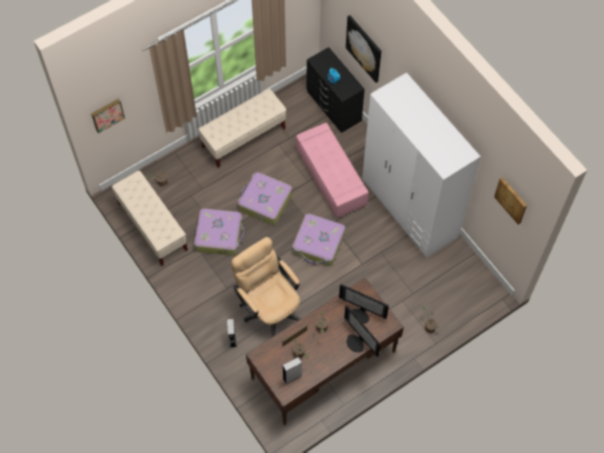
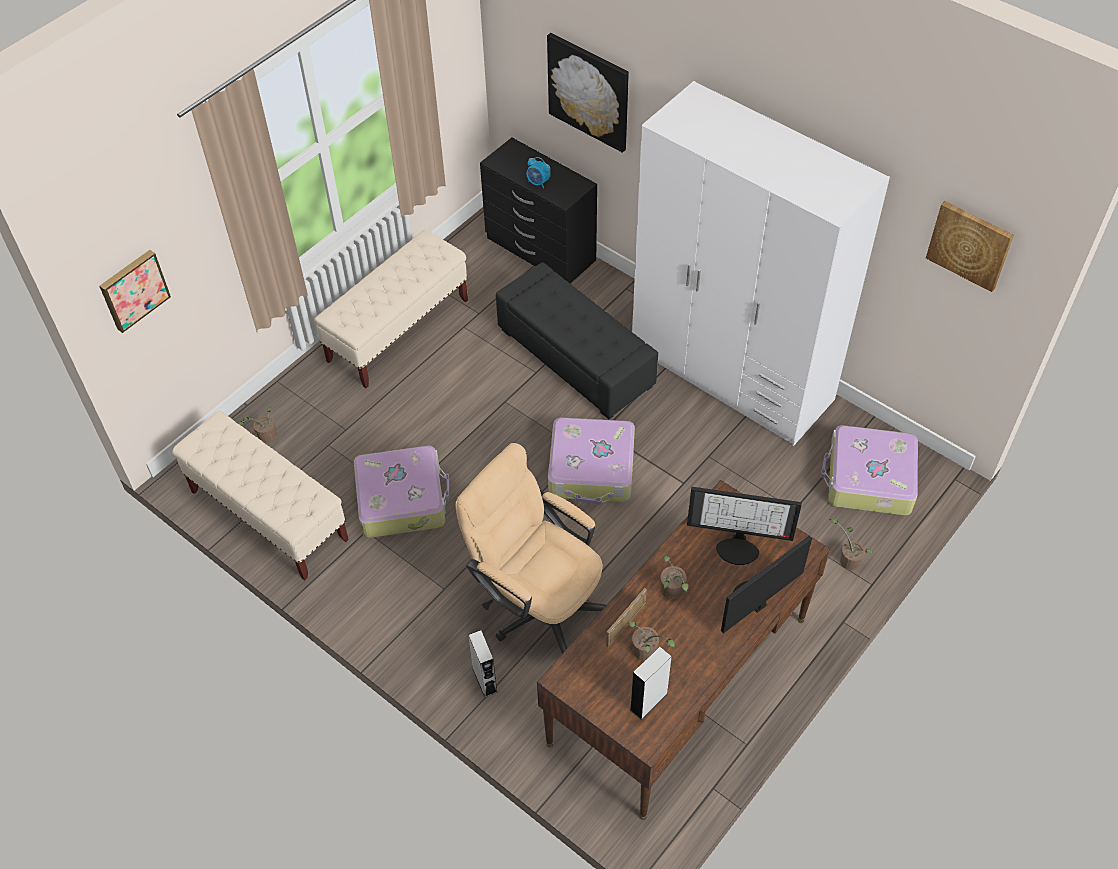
camera: 15 degrees left, 10 degrees down
suitcase [238,172,292,225] -> suitcase moved to [821,425,918,515]
pink ottoman [296,122,369,218] -> black ottoman [496,262,658,419]
monitor [344,305,381,357] -> monitor turned 105 degrees clockwise [721,536,812,633]

